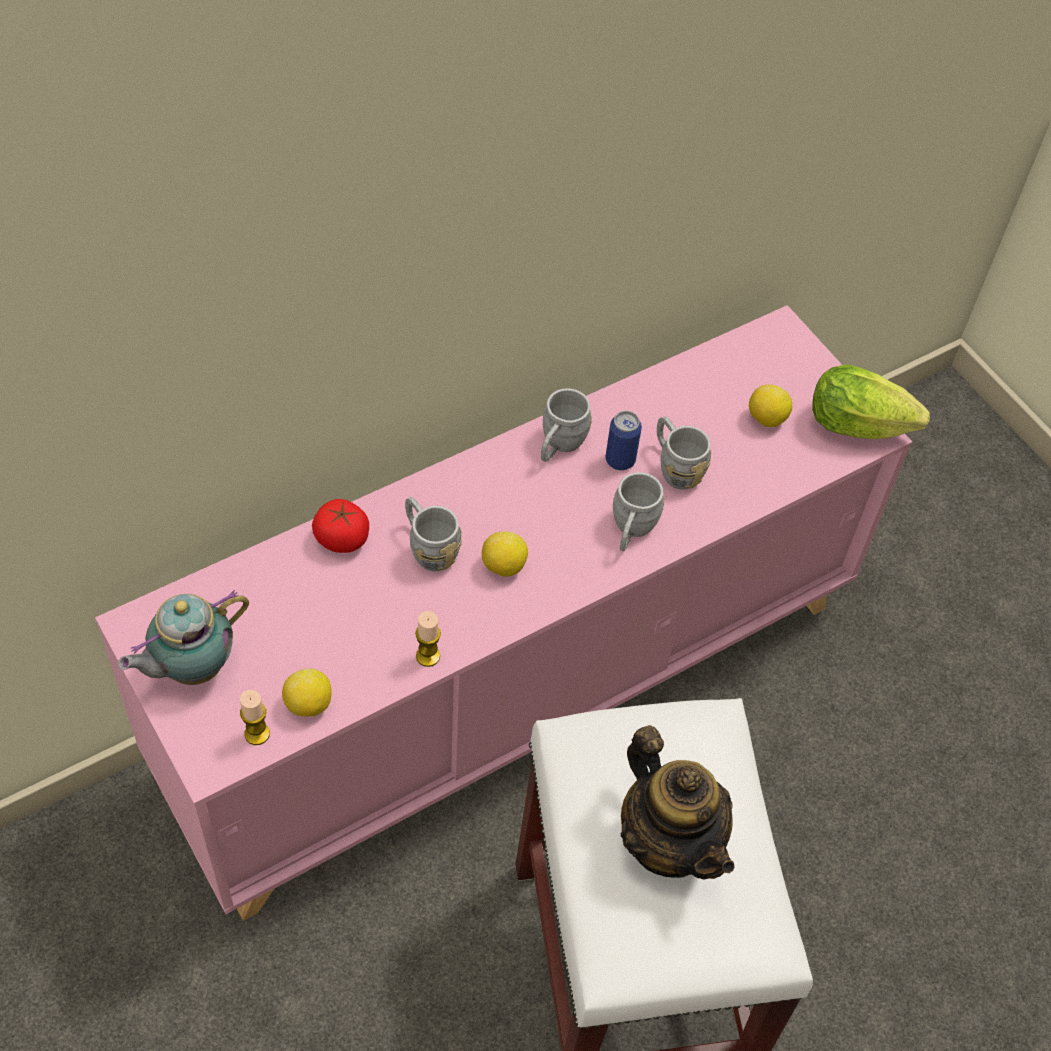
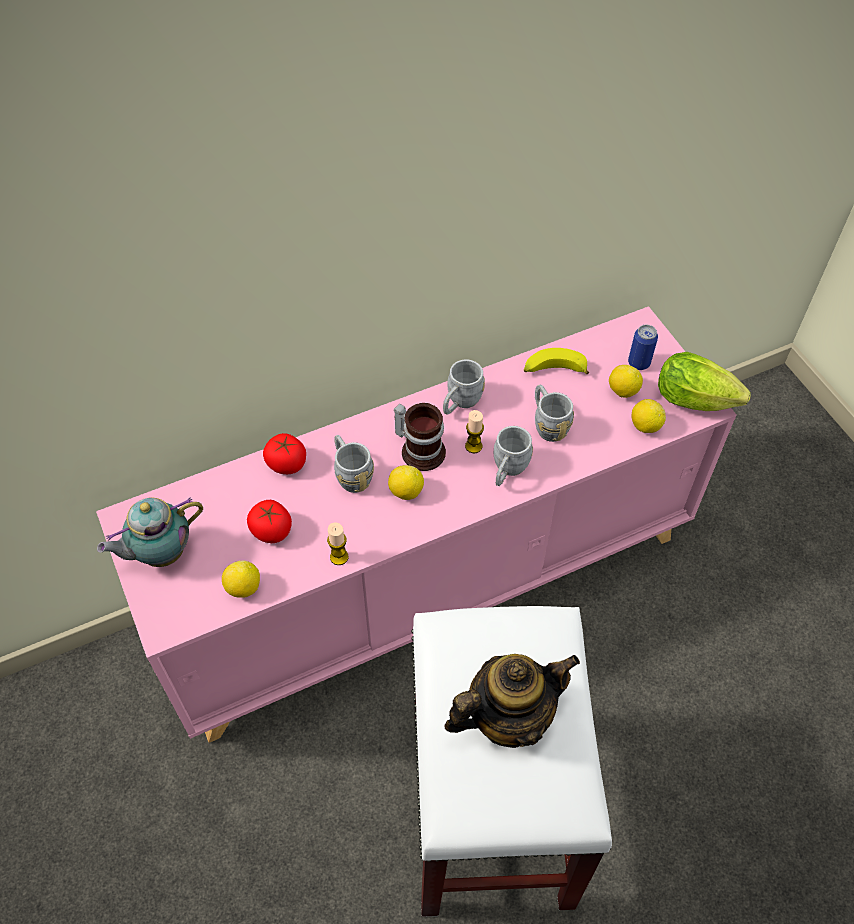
camera: 10 degrees right, 0 degrees up
candle [240,690,270,745] -> candle moved to [465,410,484,453]
can [605,411,642,470] -> can moved to [628,325,658,370]
teapot [620,725,735,879] -> teapot turned 90 degrees counterclockwise [444,654,580,748]
none -> tomato [247,500,292,543]
none -> mug [394,403,446,471]
none -> banana [524,348,589,374]
none -> lemon [631,399,666,433]

